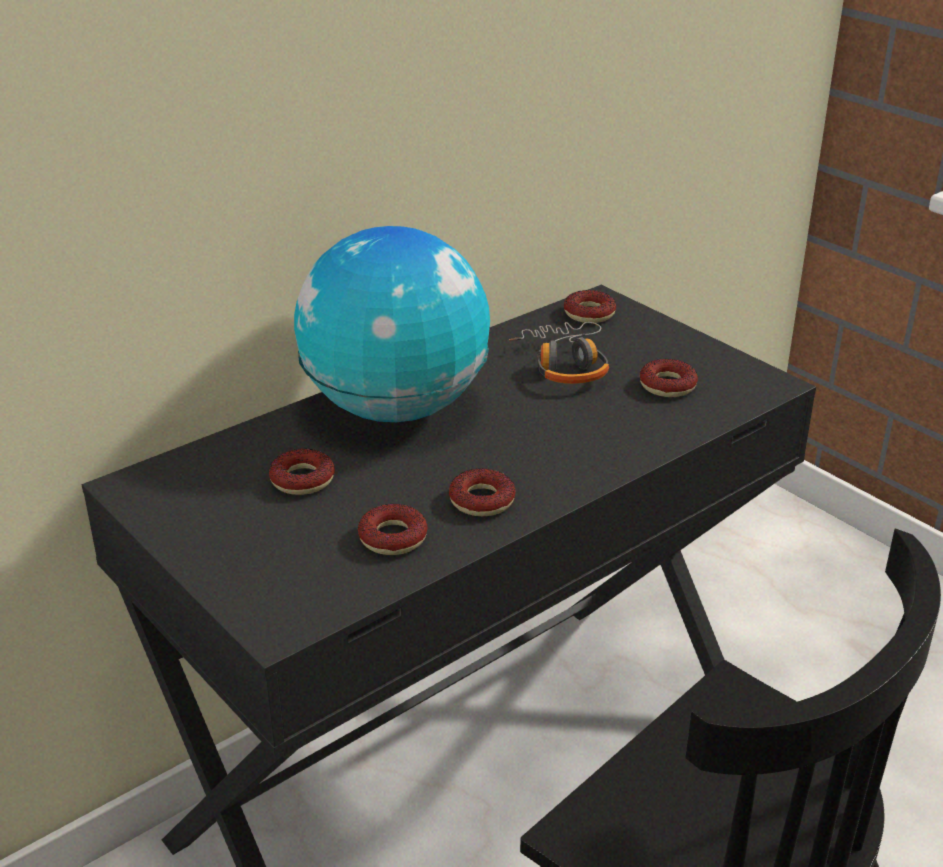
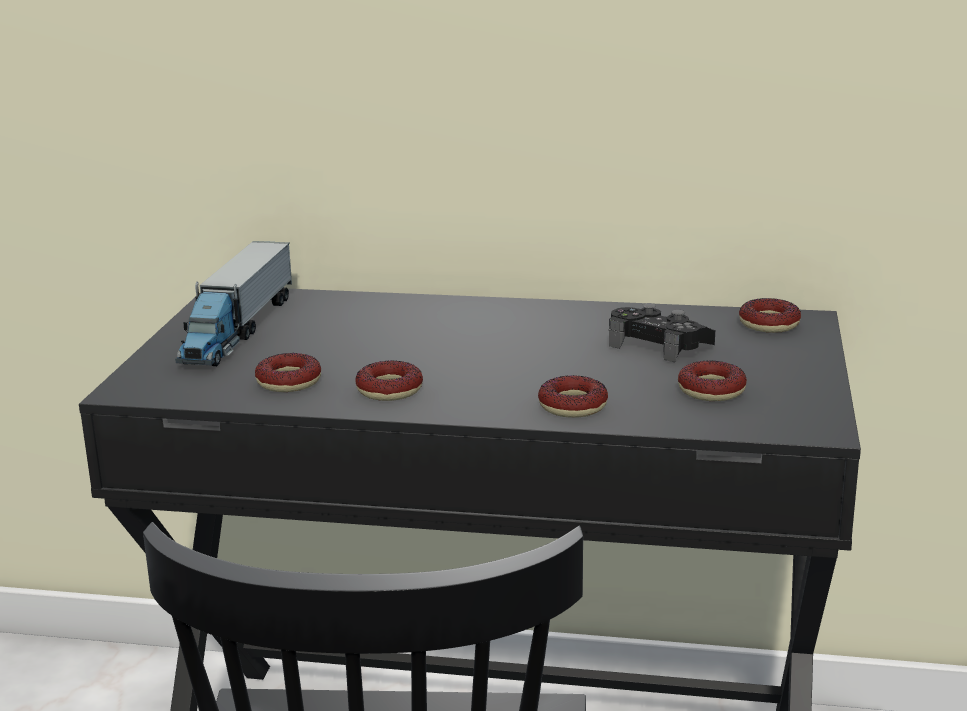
camera: 50 degrees right, 10 degrees down
donut [269,449,335,495] -> donut moved to [538,375,608,418]
globe [294,226,490,422] -> none
headphones [509,322,609,384] -> black game controller [609,303,715,362]
none -> toy truck [175,241,292,366]

